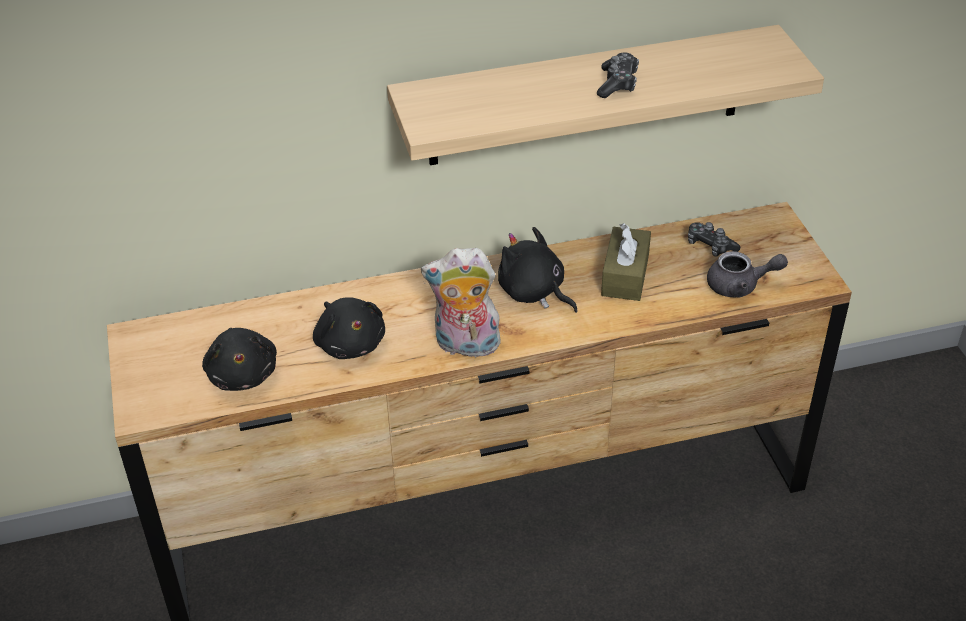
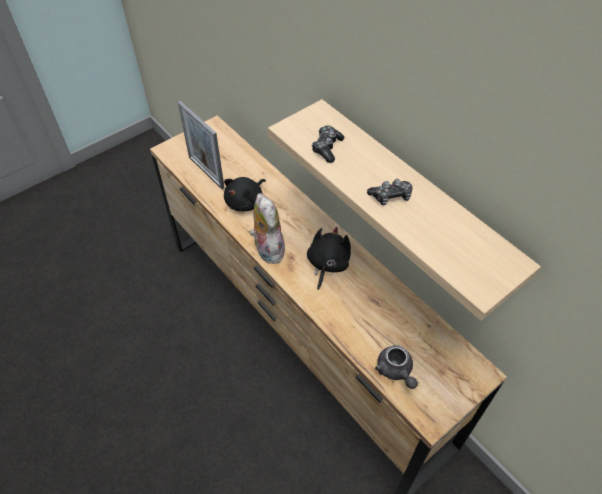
camera: 65 degrees right, 10 degrees up
black plush toy [202,328,277,391] -> picture frame [178,101,225,189]
brown tissue box [601,223,651,301] -> none
game controller [688,222,740,256] -> game controller moved to [312,126,344,163]

